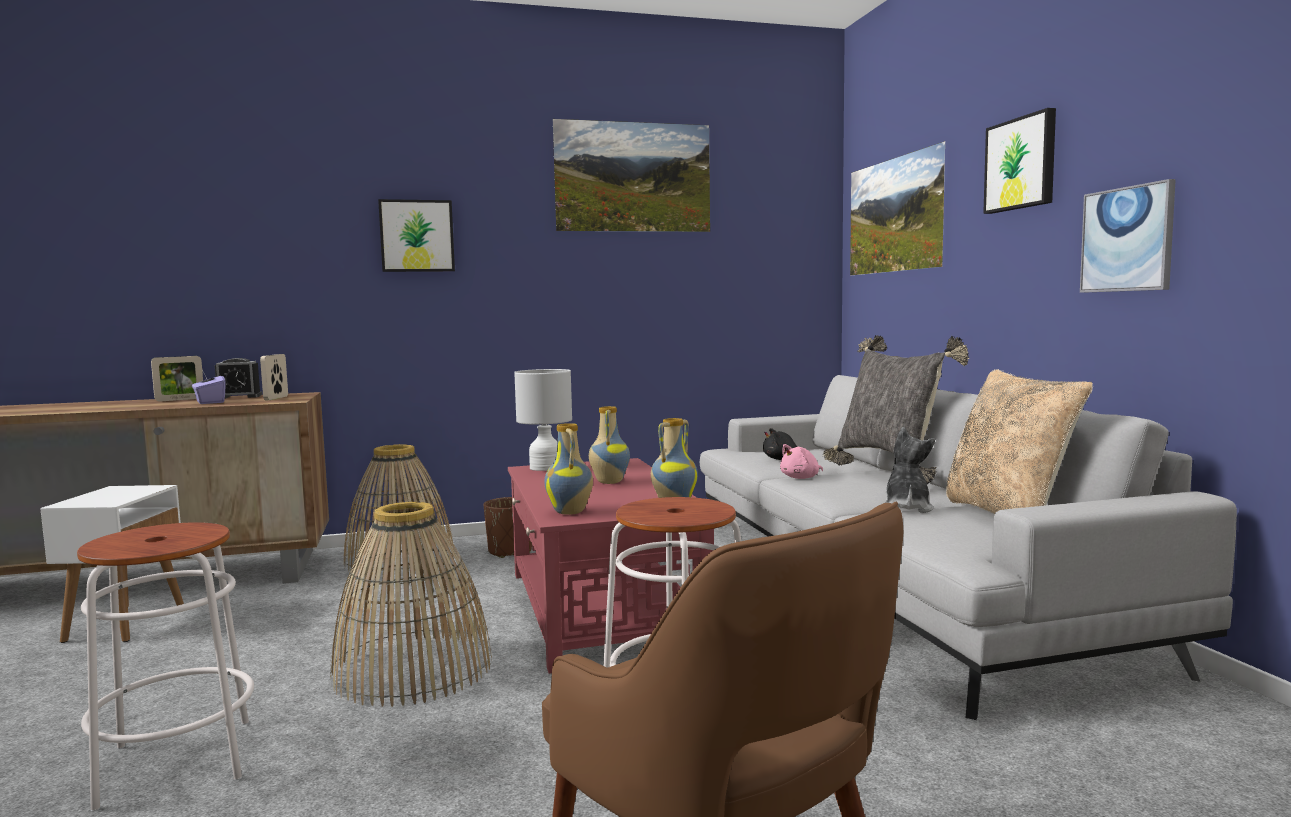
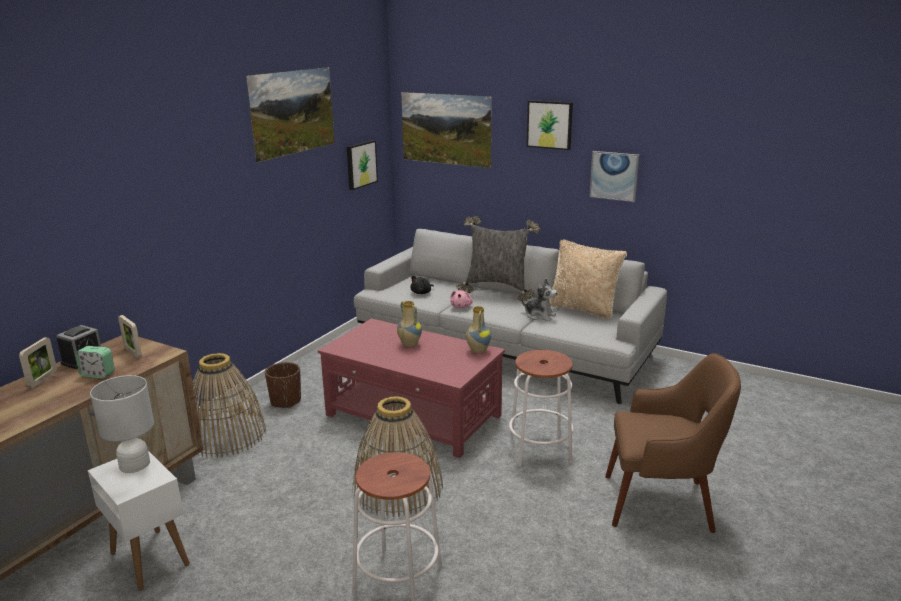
camera: 45 degrees left, 15 degrees up
purple tissue box [192,370,225,404] -> alarm clock [75,346,115,379]
picture [378,199,455,272] -> picture moved to [347,140,378,190]
grey table lamp [514,369,572,471] -> grey table lamp moved to [90,375,154,473]
vase [544,423,593,515] -> none
plush toy [881,427,935,513] -> plush toy turned 150 degrees clockwise [521,278,557,321]

